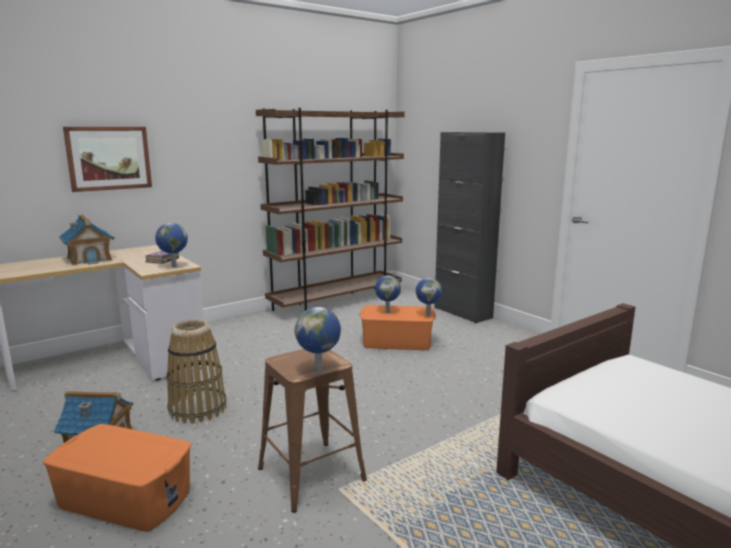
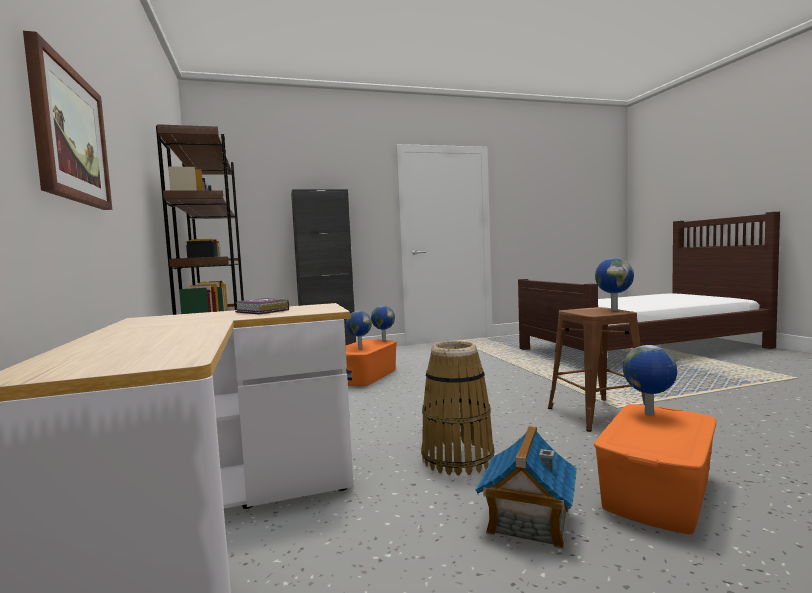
camera: 70 degrees left, 10 degrees down
toy house [59,215,114,265] -> none
globe [155,223,188,268] -> globe moved to [623,345,677,416]

